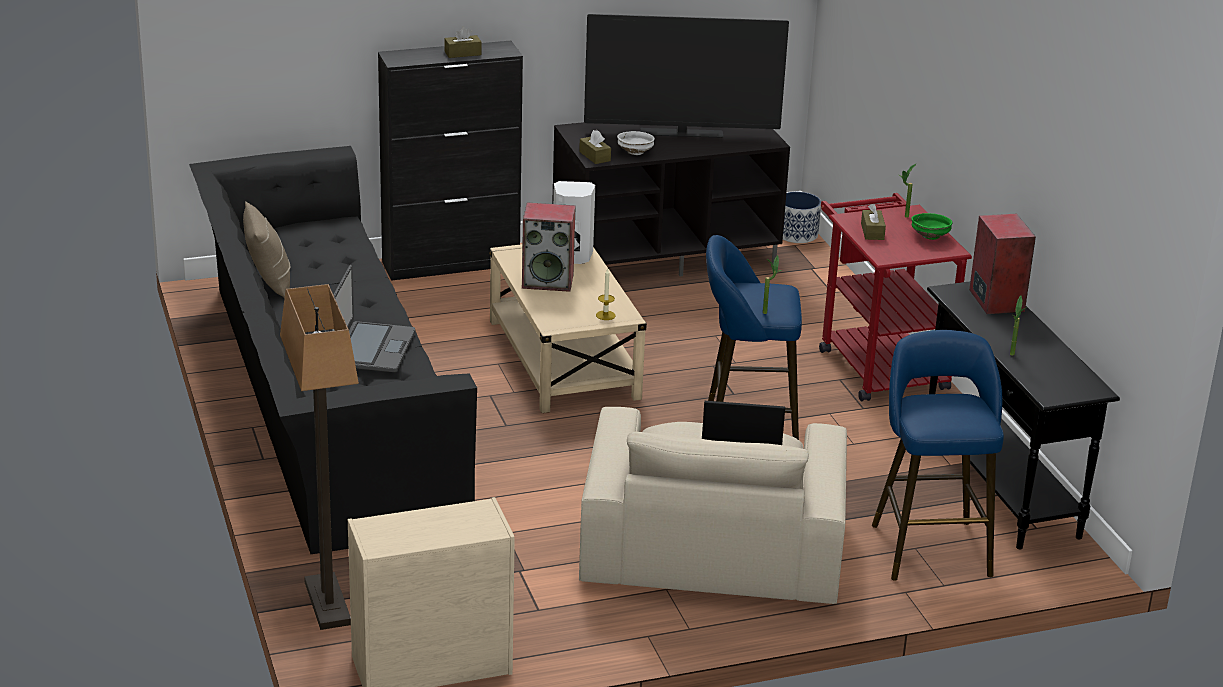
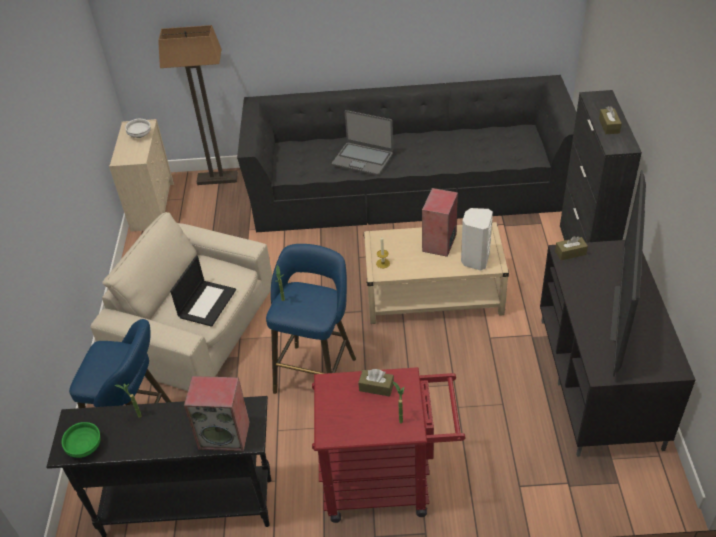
camera: 110 degrees right, 15 degrees up
beige pillow [243,201,290,298] -> none
white bowl [617,131,655,155] -> white bowl moved to [125,119,151,138]
planter [783,192,821,243] -> none
green bowl [911,213,952,240] -> green bowl moved to [62,422,101,458]

